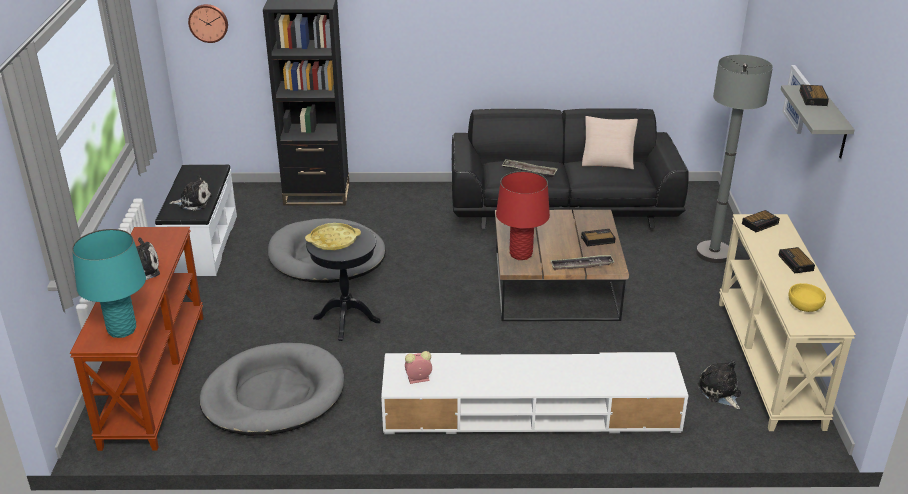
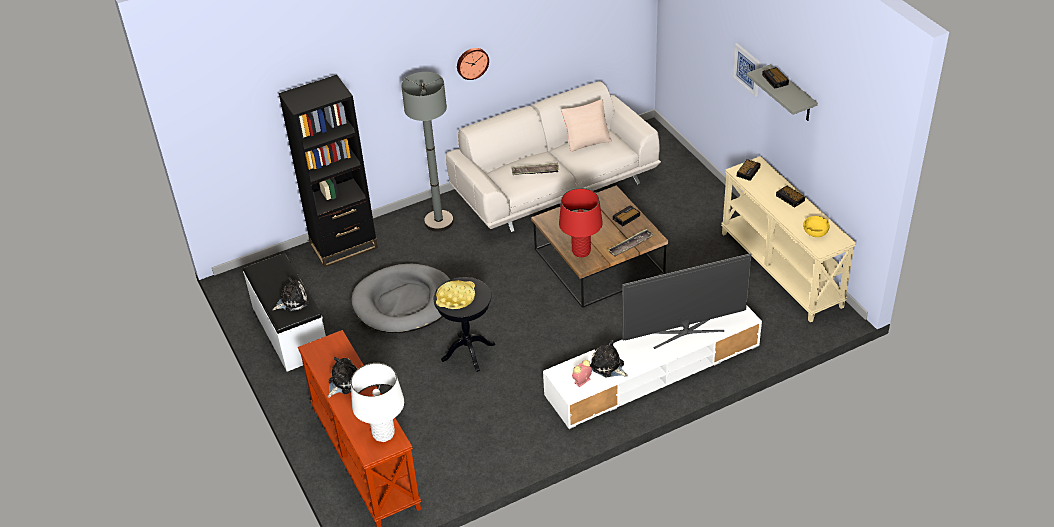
camera: 25 degrees left, 10 degrees up
turquoise table lamp [72,229,146,338] -> white table lamp [351,363,404,442]
wall clock [188,4,228,43] -> wall clock moved to [457,48,489,80]
grey dog bed [200,343,344,436] -> none
black sofa [452,108,689,229] -> white sofa [446,81,661,232]
grey floor lamp [696,55,773,263] -> grey floor lamp moved to [401,72,454,232]
plush toy [698,360,741,409] -> plush toy moved to [590,340,628,377]
none -> television [622,253,752,349]

